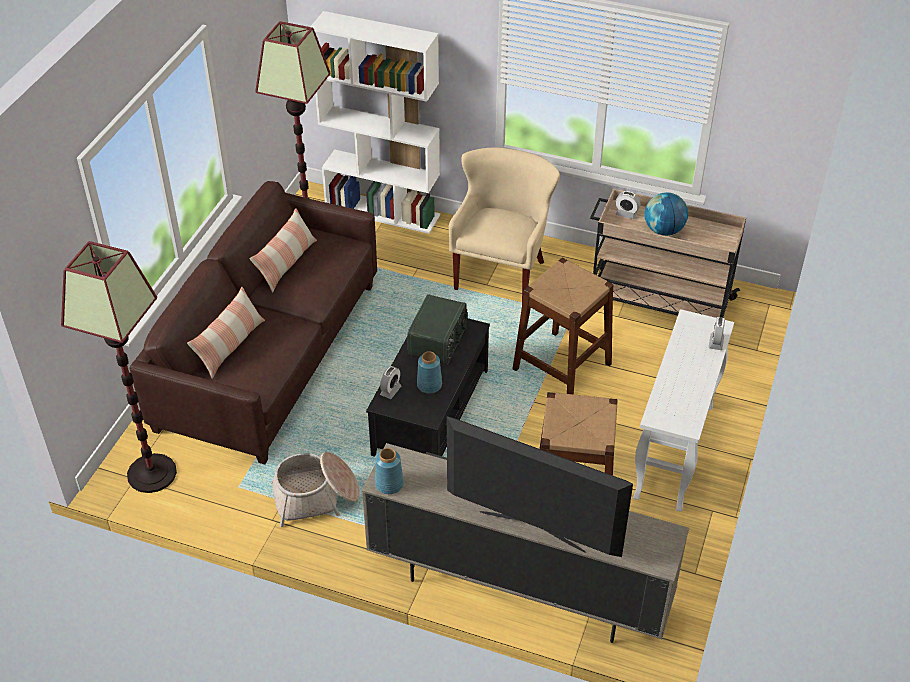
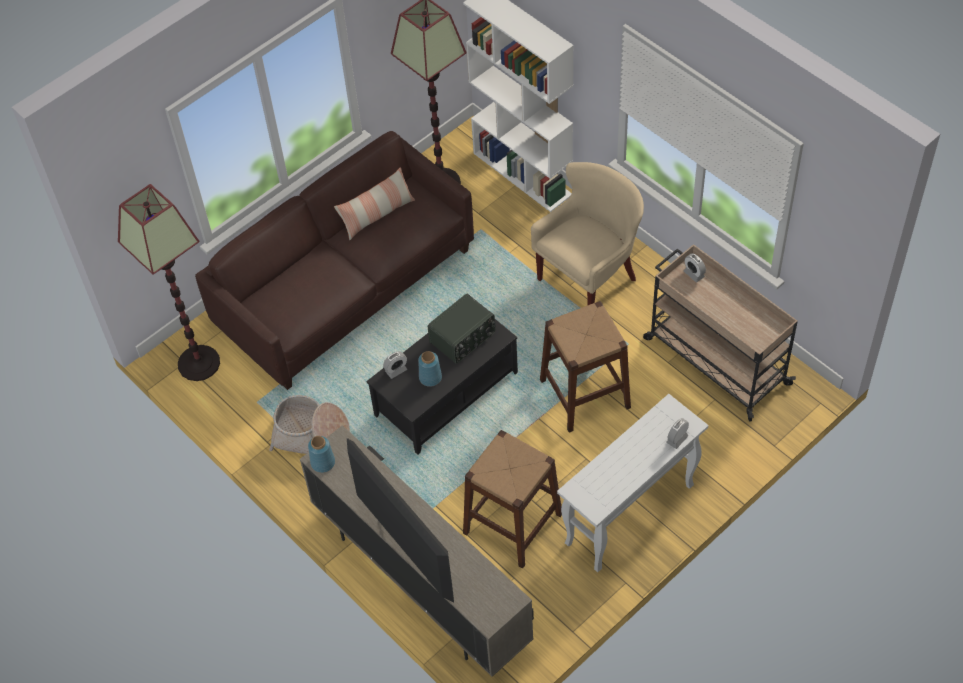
camera: 30 degrees right, 10 degrees up
pillow [187,287,265,379] -> none
globe [645,192,688,236] -> none

